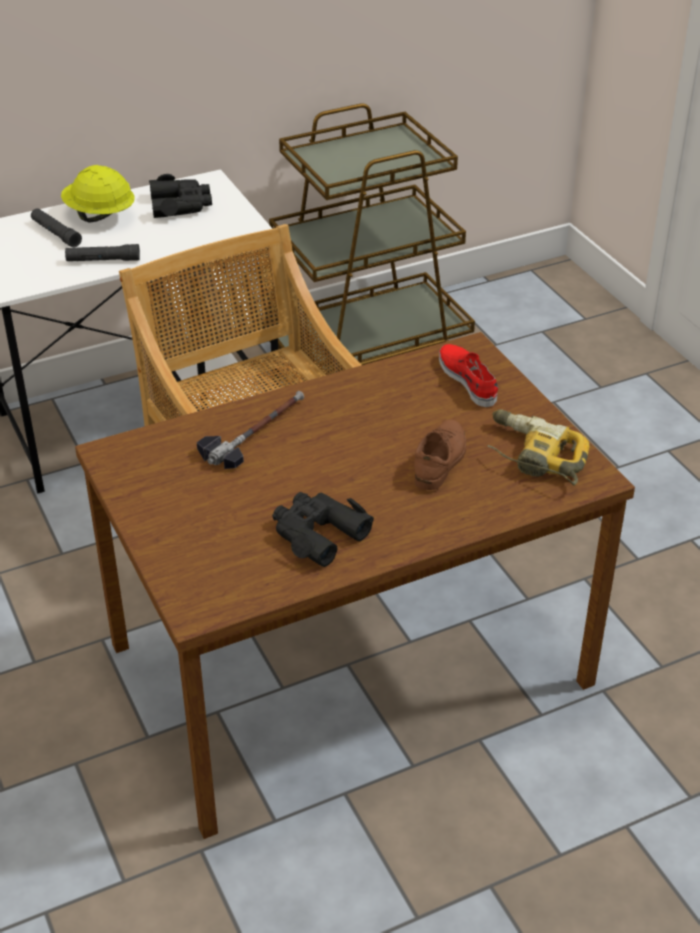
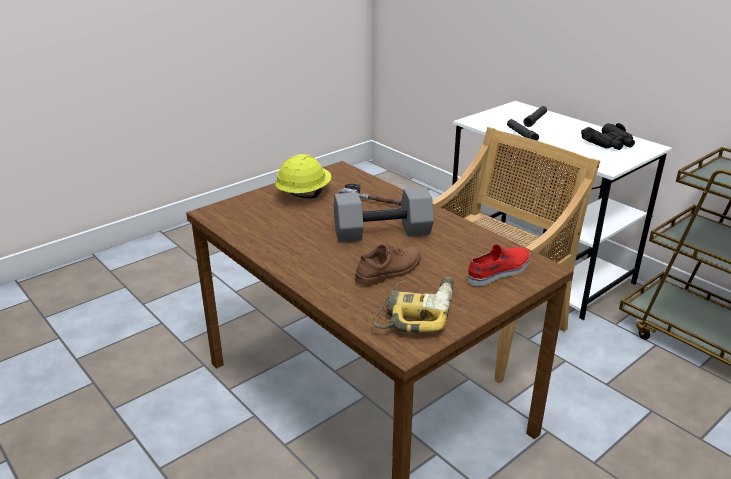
camera: 75 degrees right, 10 degrees down
yellow hard hat [61,165,135,223] -> yellow hard hat moved to [275,154,332,198]
black binoculars [272,492,374,567] -> none
brown shoe [414,420,466,490] -> brown shoe turned 45 degrees counterclockwise [355,244,421,286]
none -> grey dumbbell [334,187,434,242]

